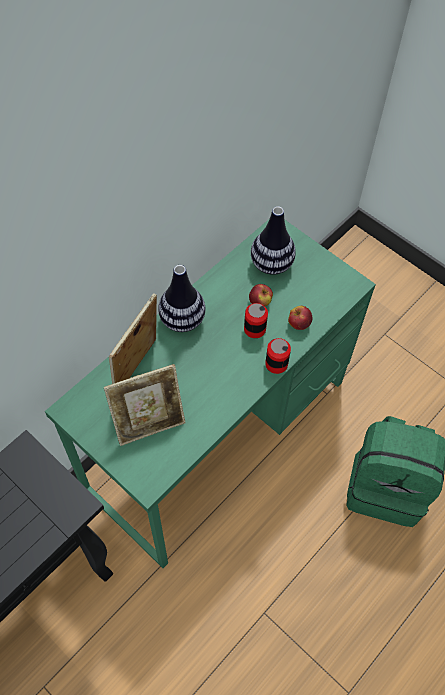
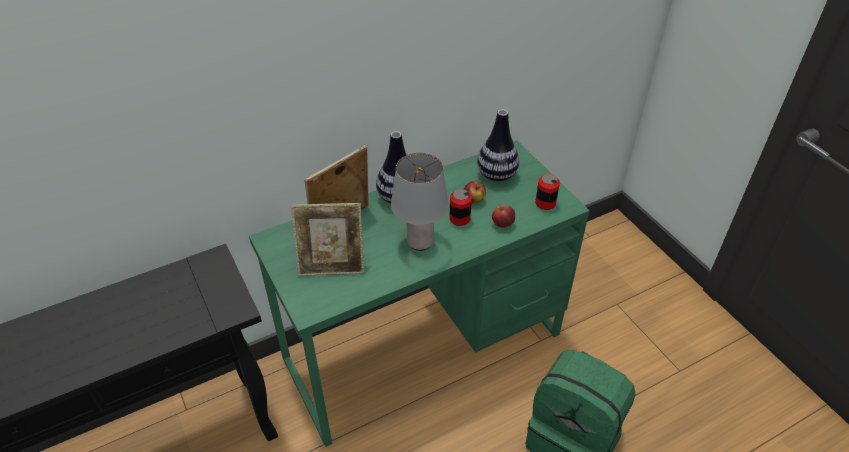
camera: 20 degrees right, 15 degrees down
can [265,338,291,374] -> can moved to [535,174,560,210]
none -> grey table lamp [391,153,448,251]

